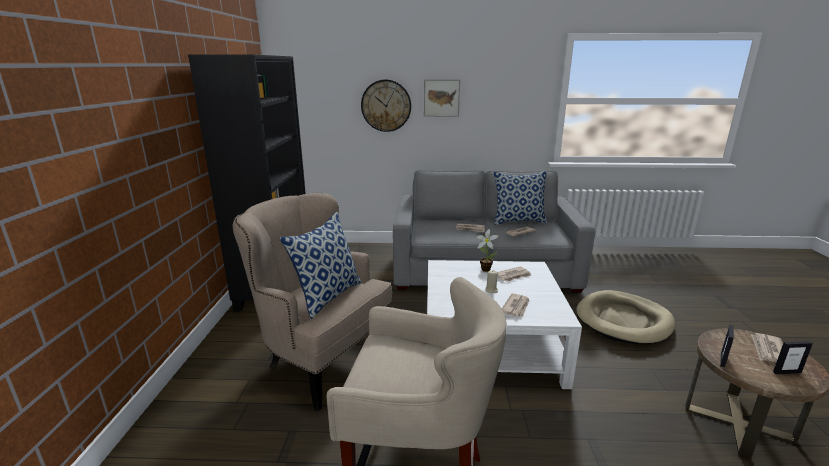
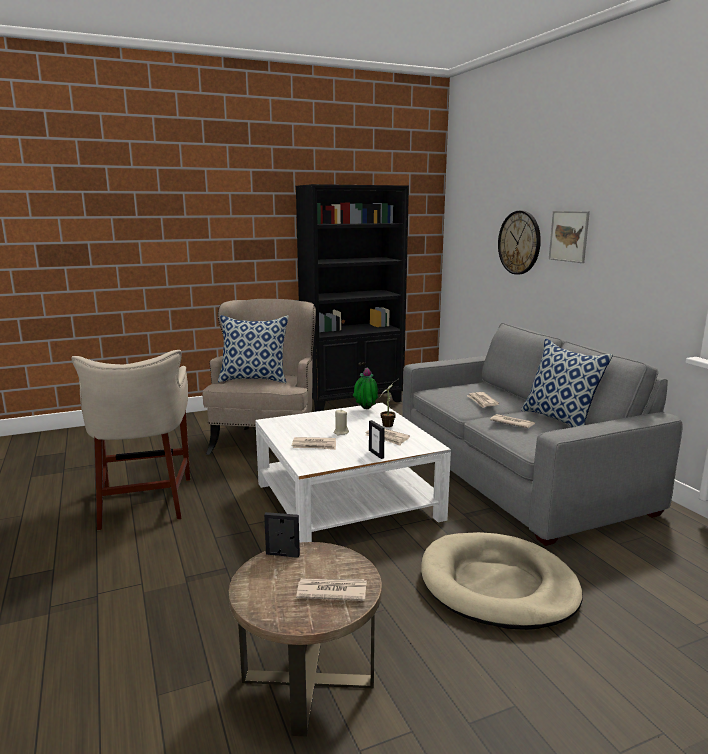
camera: 65 degrees right, 5 degrees down
picture frame [773,341,813,375] -> picture frame moved to [369,420,385,459]
none -> potted plant [353,368,378,409]

